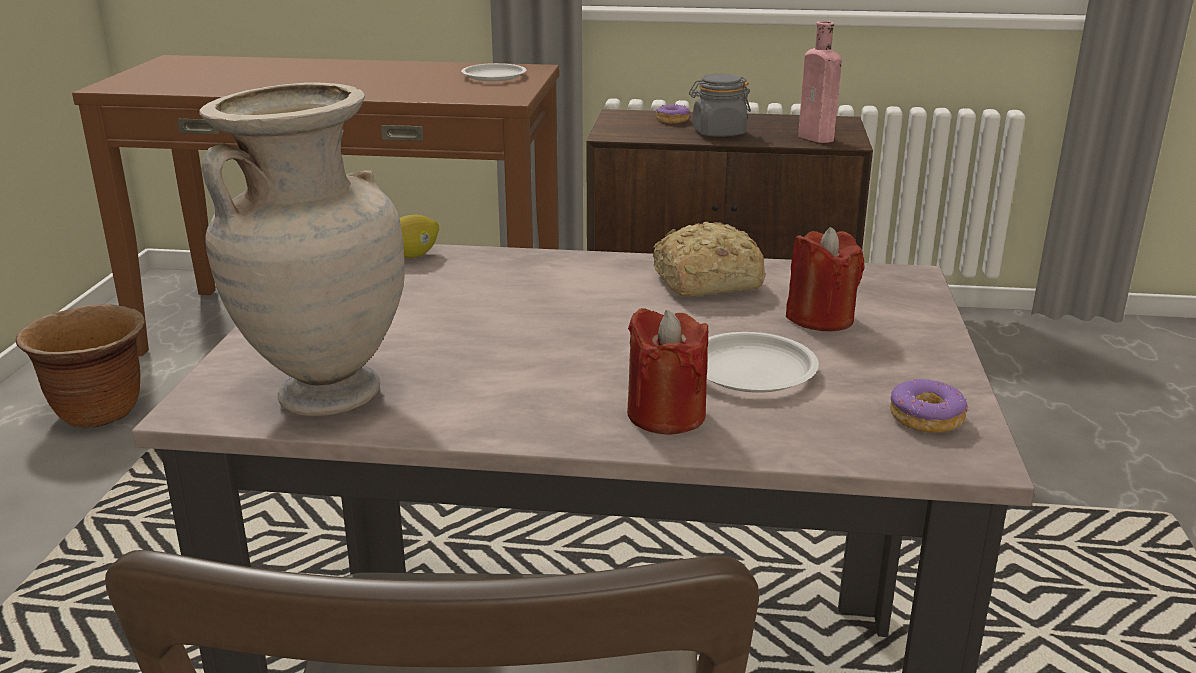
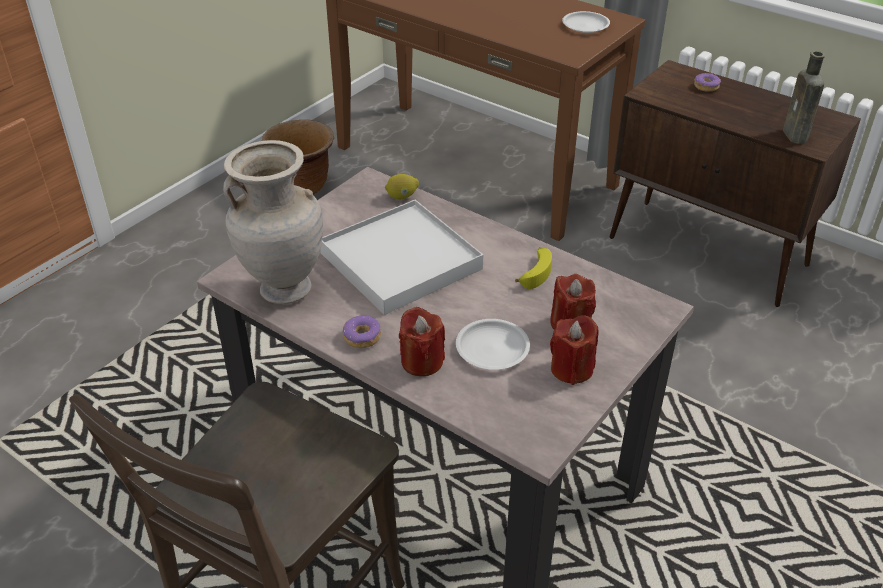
camera: 30 degrees right, 15 degrees up
bread [653,222,766,297] -> banana [515,247,552,289]
grey jar [689,74,751,137] -> none
pink bottle [798,21,842,143] -> brown bottle [783,51,825,144]
donut [890,379,969,433] -> donut moved to [343,316,381,348]
none -> white tray [320,200,483,315]
none -> red candle [550,315,598,385]

